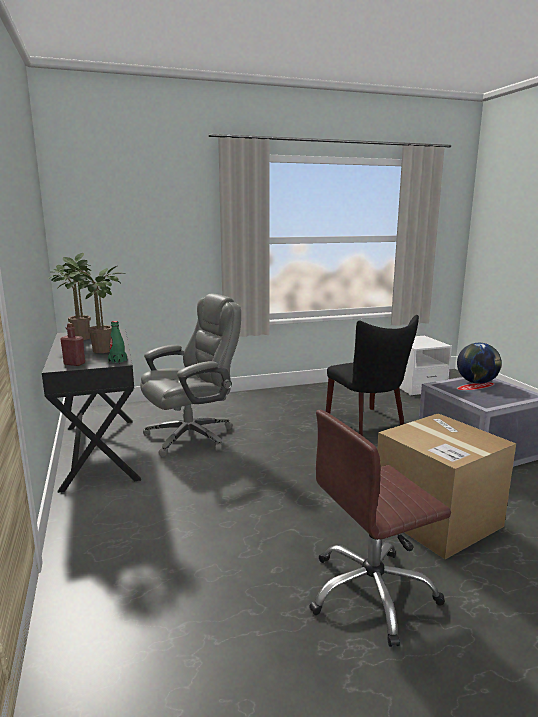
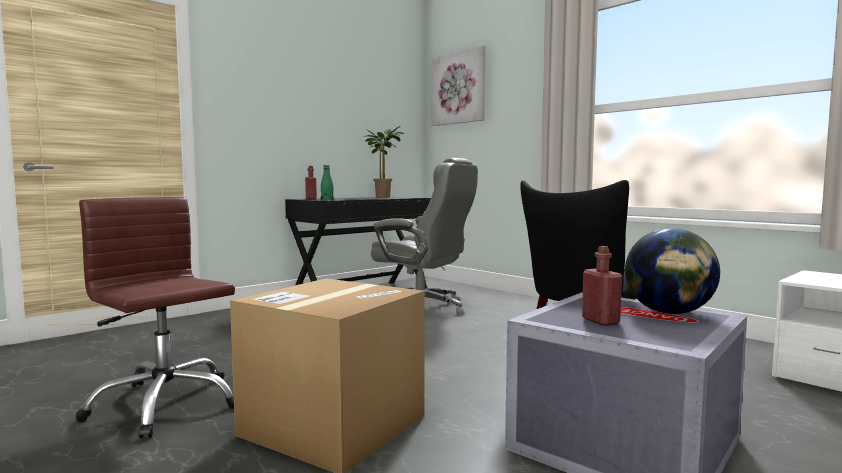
camera: 65 degrees right, 10 degrees down
potted plant [60,259,125,353] -> none
none -> picture [432,46,485,126]
none -> red bottle [582,246,622,326]

